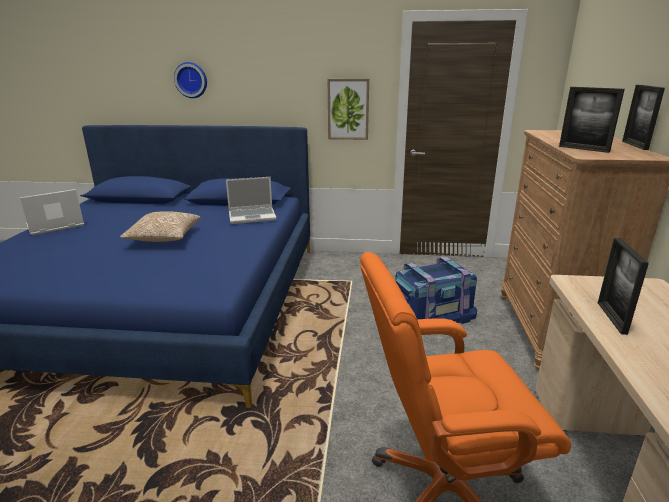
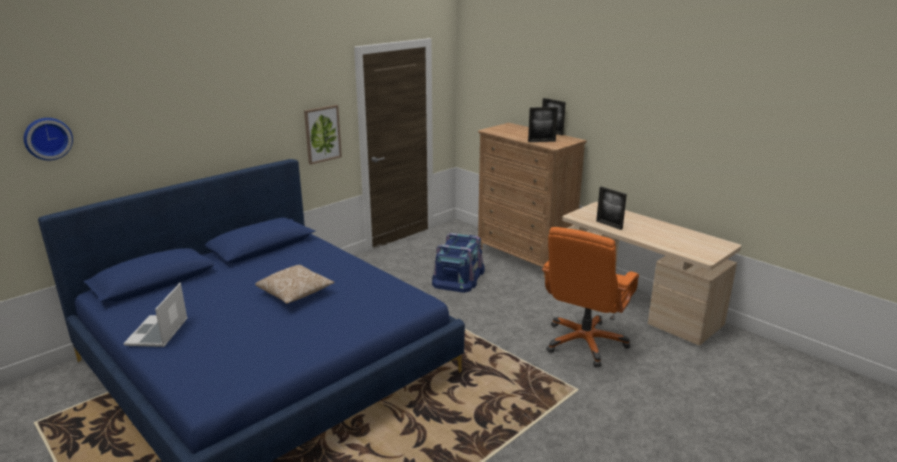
camera: 50 degrees left, 0 degrees up
wall clock [174,62,207,98] -> wall clock moved to [24,118,73,160]
laptop [226,177,277,224] -> none

